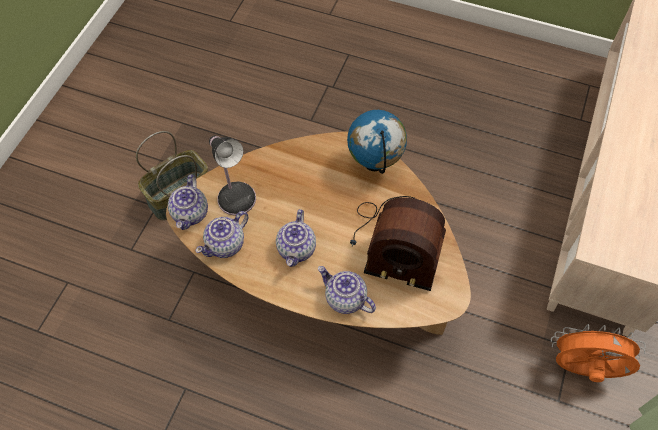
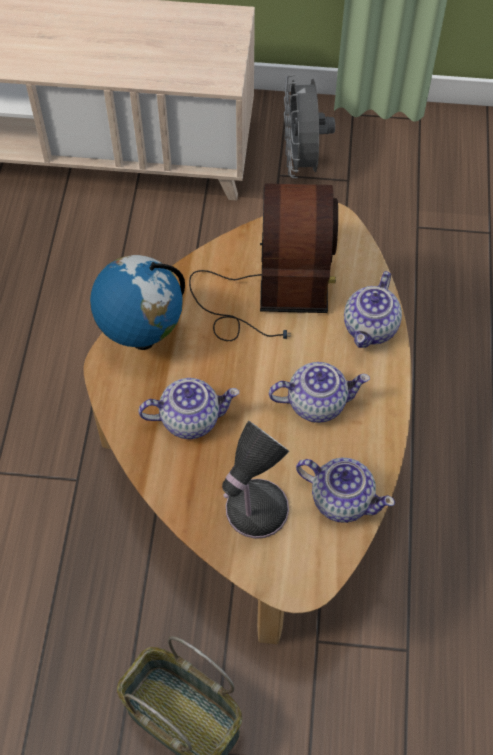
camera: 105 degrees left, 0 degrees up
teapot [168,174,208,230] -> teapot moved to [138,378,239,439]
orange fan [551,324,646,382] -> grey fan [284,75,335,178]

